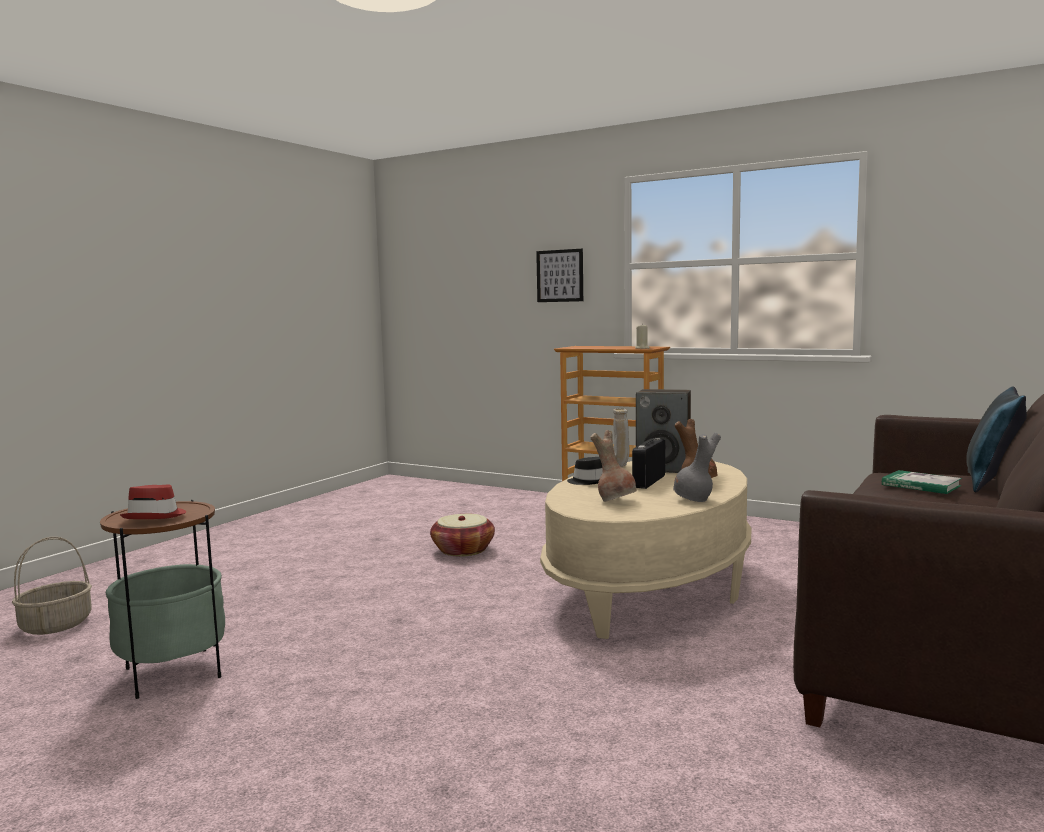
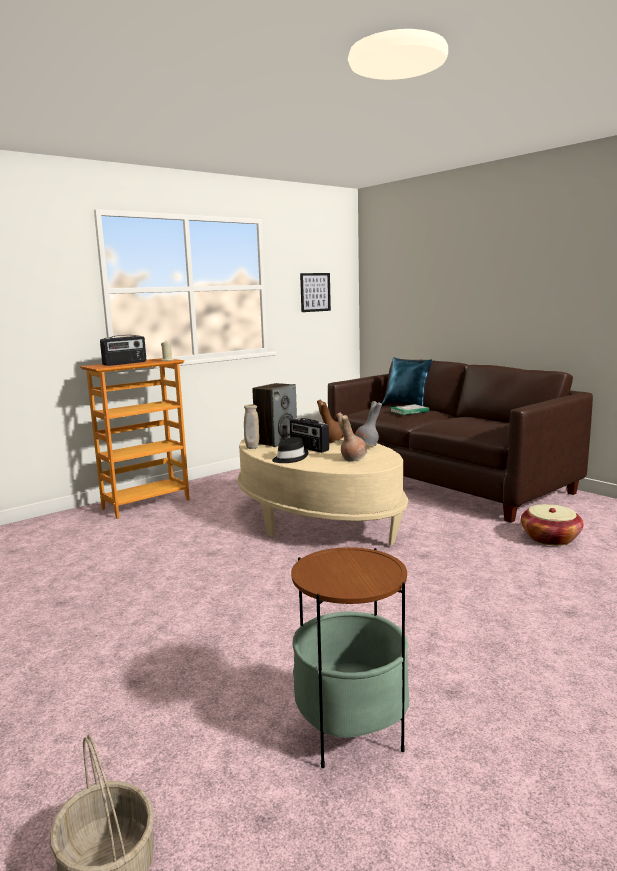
camera: 70 degrees left, 5 degrees up
red hat [120,484,186,519] -> none
basket [430,514,495,557] -> basket moved to [521,504,583,546]
picture [536,249,583,302] -> picture moved to [300,273,331,312]
none -> radio [100,335,146,366]

